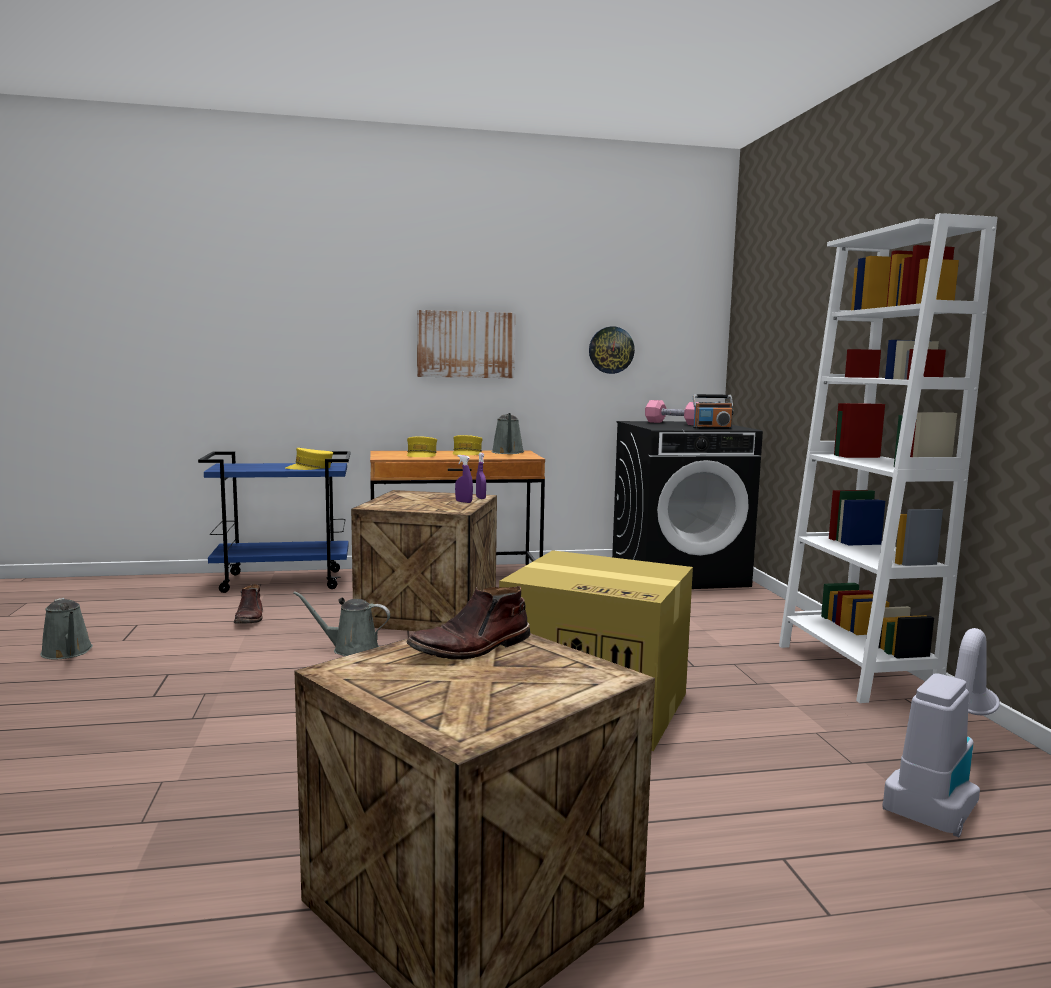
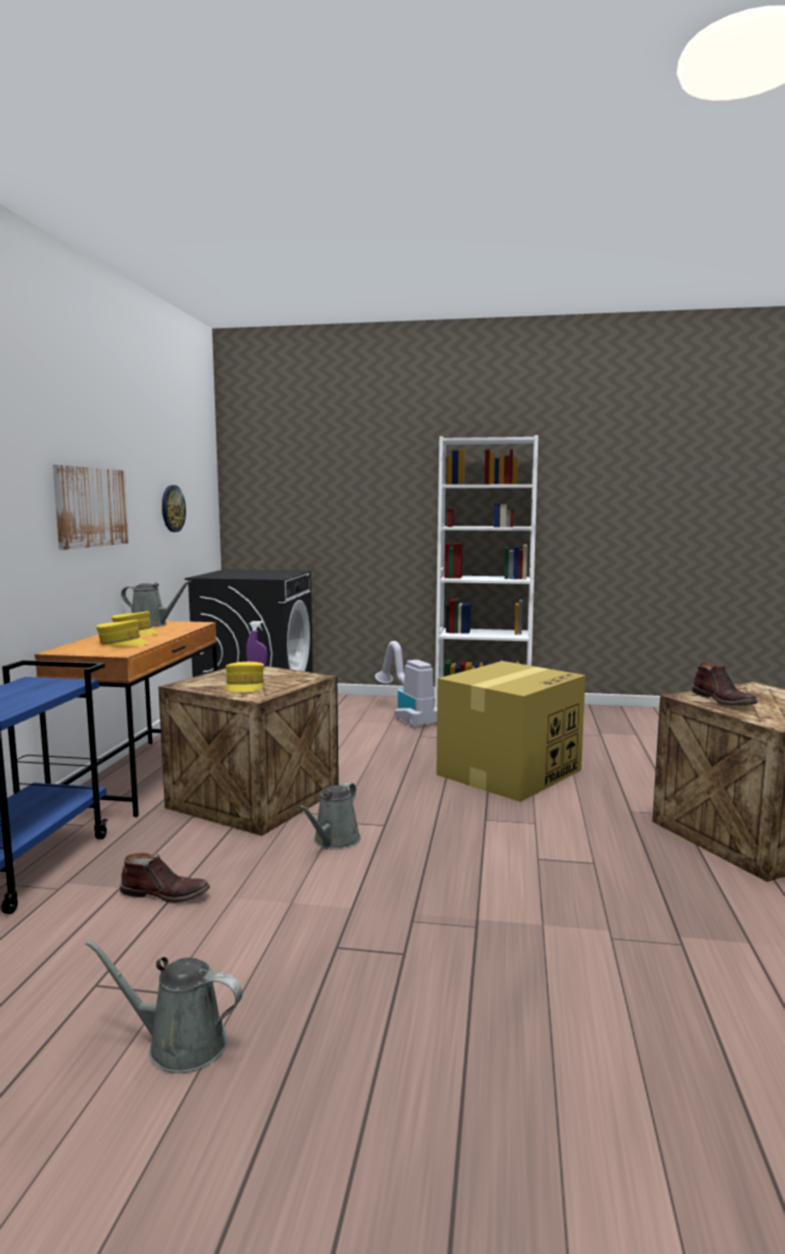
camera: 70 degrees left, 0 degrees up
grey watering can [40,598,93,660] -> grey watering can turned 150 degrees counterclockwise [85,940,243,1073]
yellow cap [286,448,333,470] -> yellow cap moved to [225,662,264,693]
purple spray bottle [455,455,473,503] -> none
pink dumbbell [645,400,699,425] -> none
radio [693,394,733,429] -> none
vacuum cleaner [883,628,1000,837] -> vacuum cleaner moved to [375,641,437,728]

